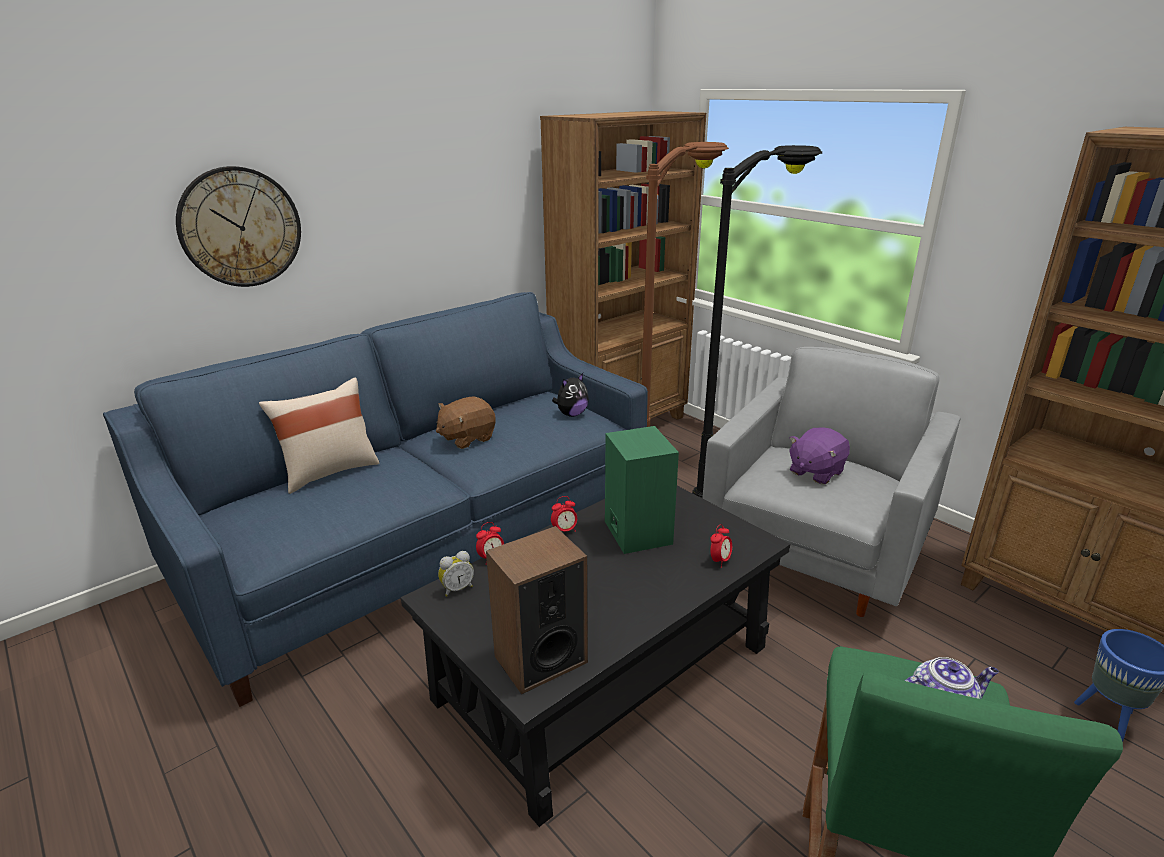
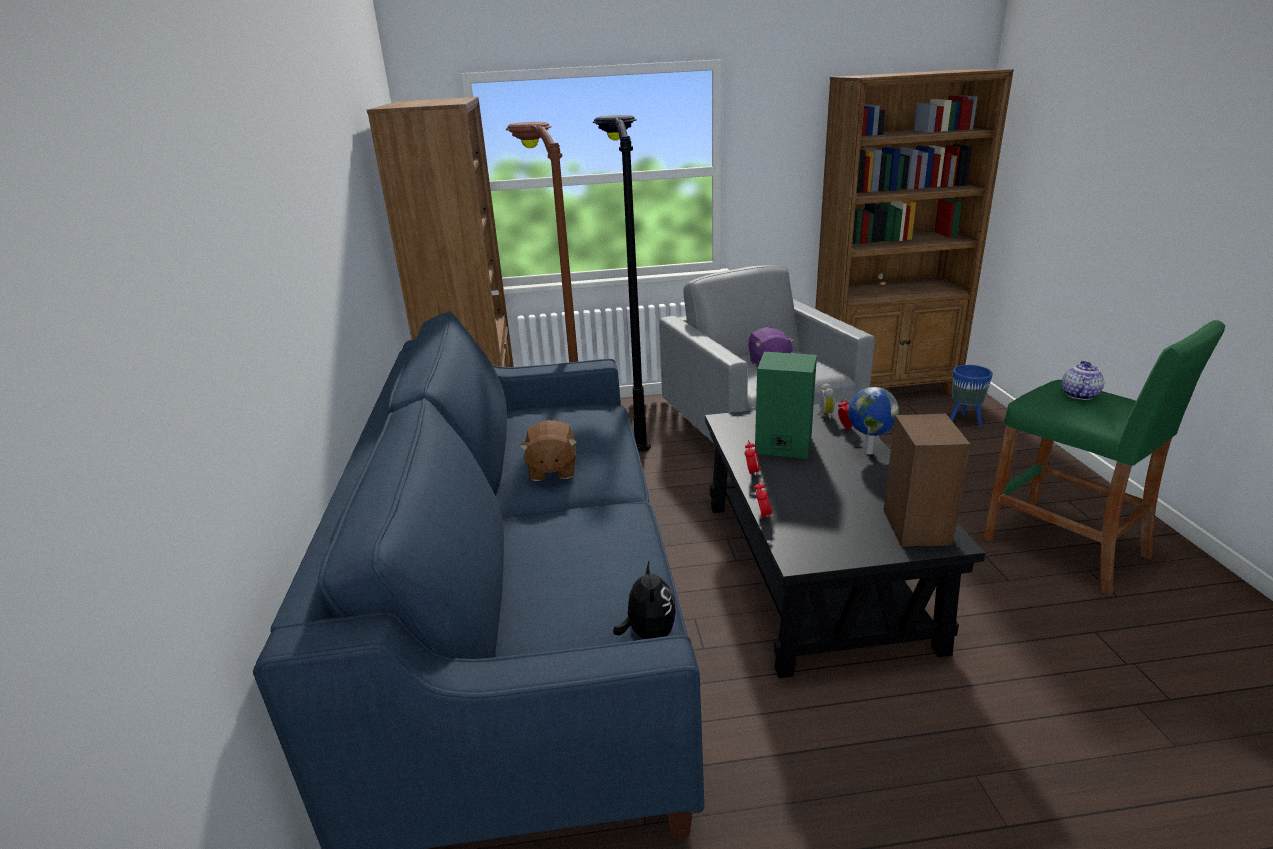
camera: 55 degrees left, 0 degrees up
wall clock [176,166,301,287] -> none
beige pillow [259,377,379,494] -> none
alarm clock [438,551,474,597] -> alarm clock moved to [817,383,835,419]
plush toy [552,373,589,417] -> plush toy moved to [613,562,677,639]
none -> globe [848,387,899,454]

